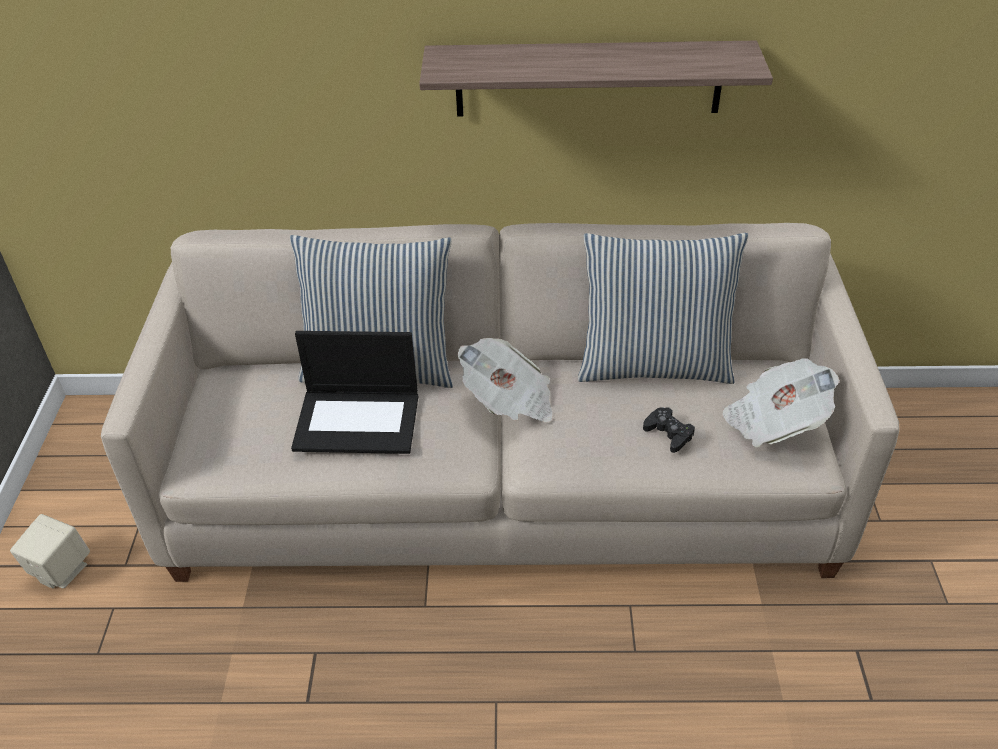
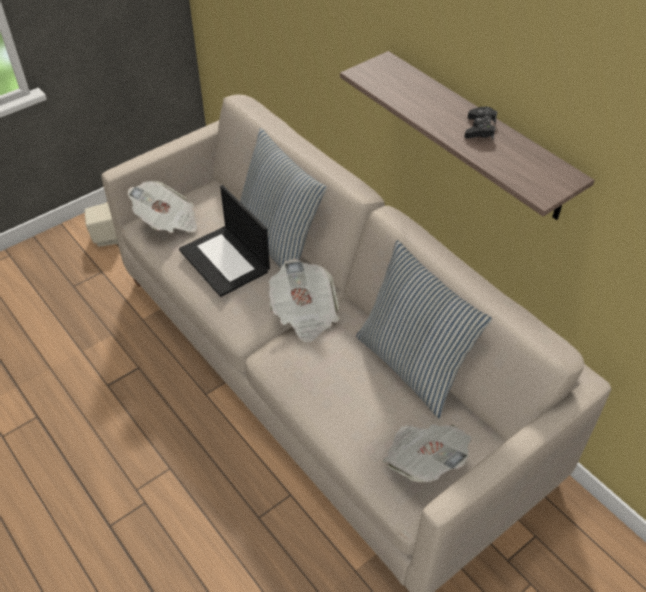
camera: 50 degrees right, 5 degrees up
black game controller [643,407,695,453] -> black game controller moved to [464,107,497,139]
none -> newspaper [128,181,197,233]

